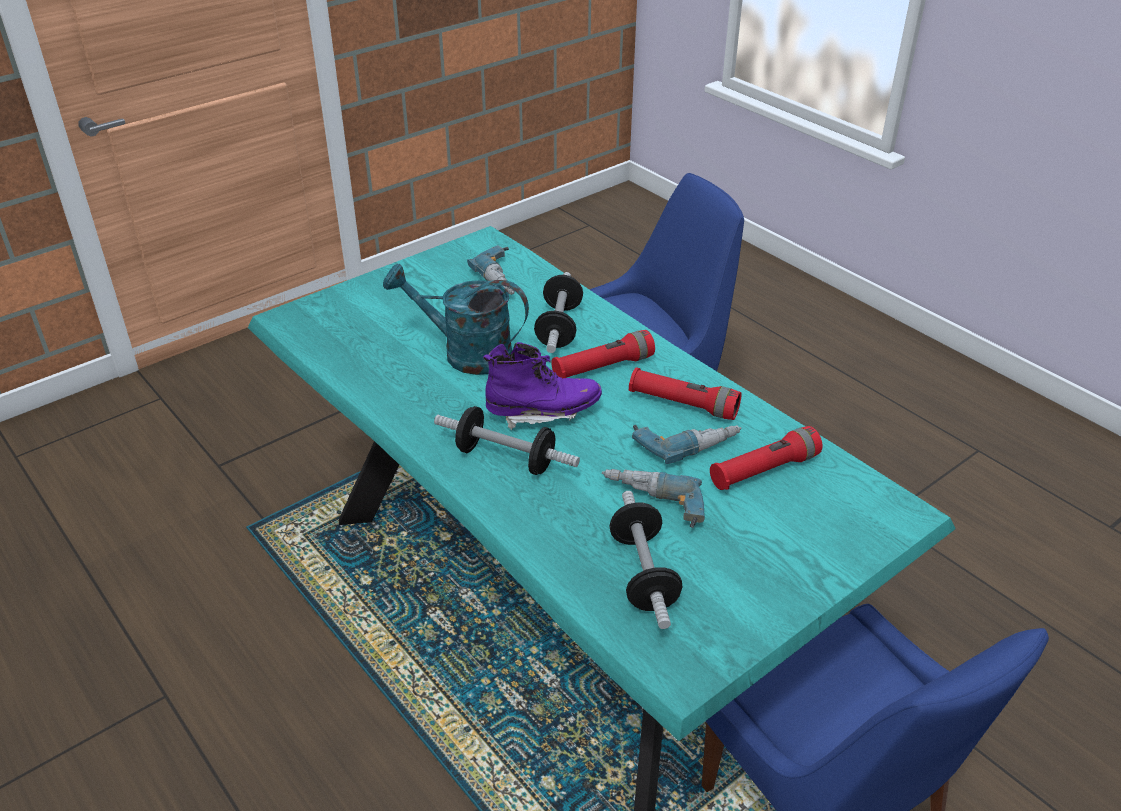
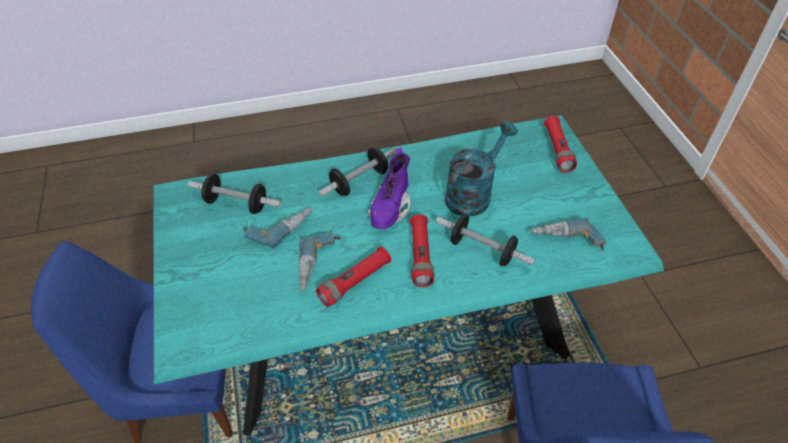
camera: 115 degrees right, 10 degrees up
red flashlight [710,426,822,490] -> red flashlight moved to [544,116,577,173]

